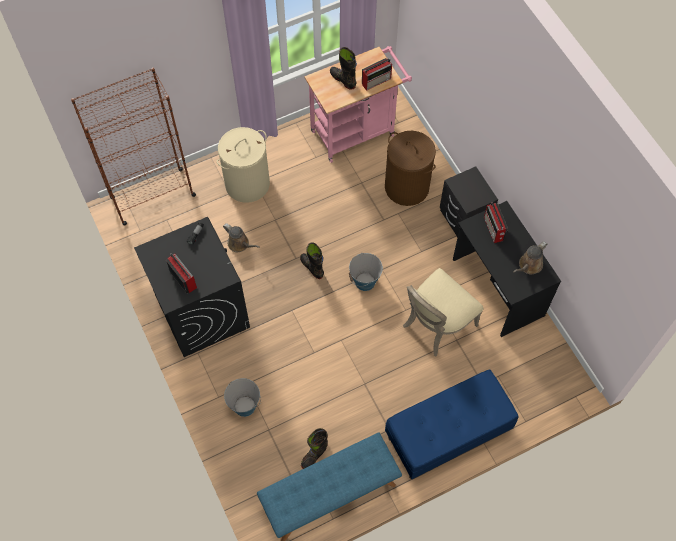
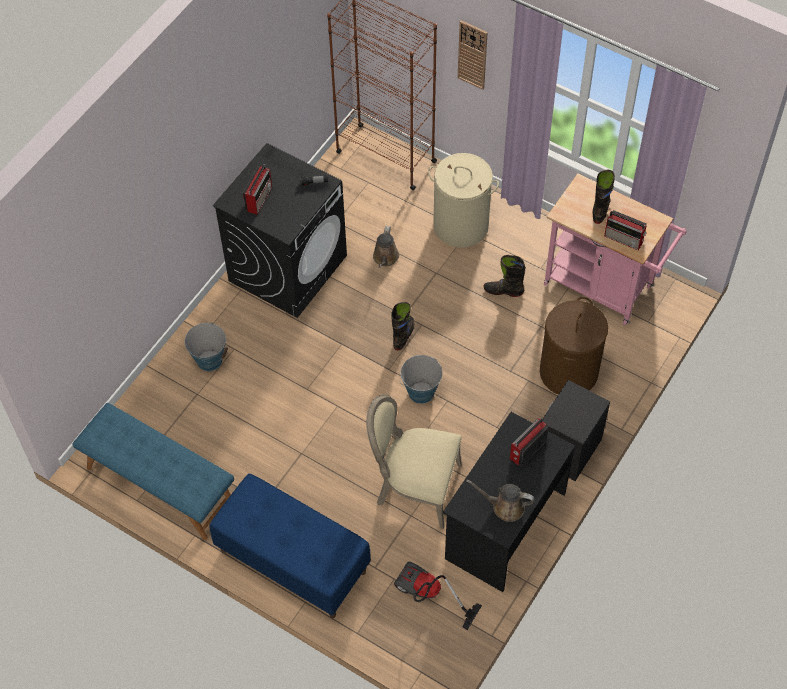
camera: 60 degrees right, 5 degrees down
black boot [301,428,328,469] -> black boot moved to [484,255,526,297]
none -> vacuum cleaner [394,562,482,630]
none -> wall clock [458,20,488,90]

